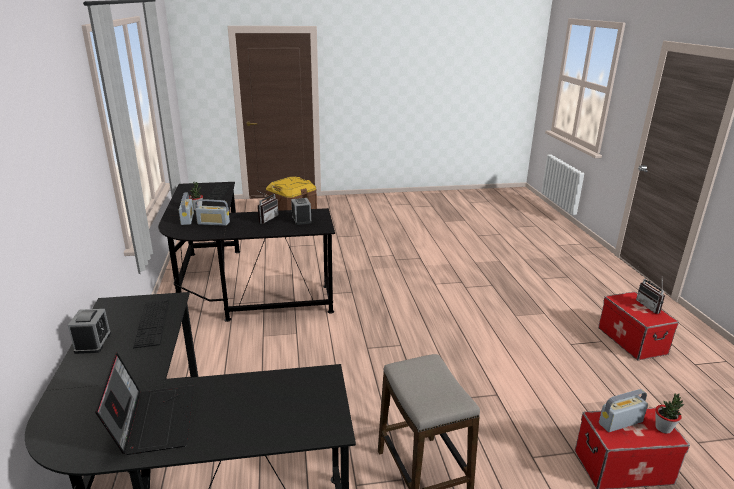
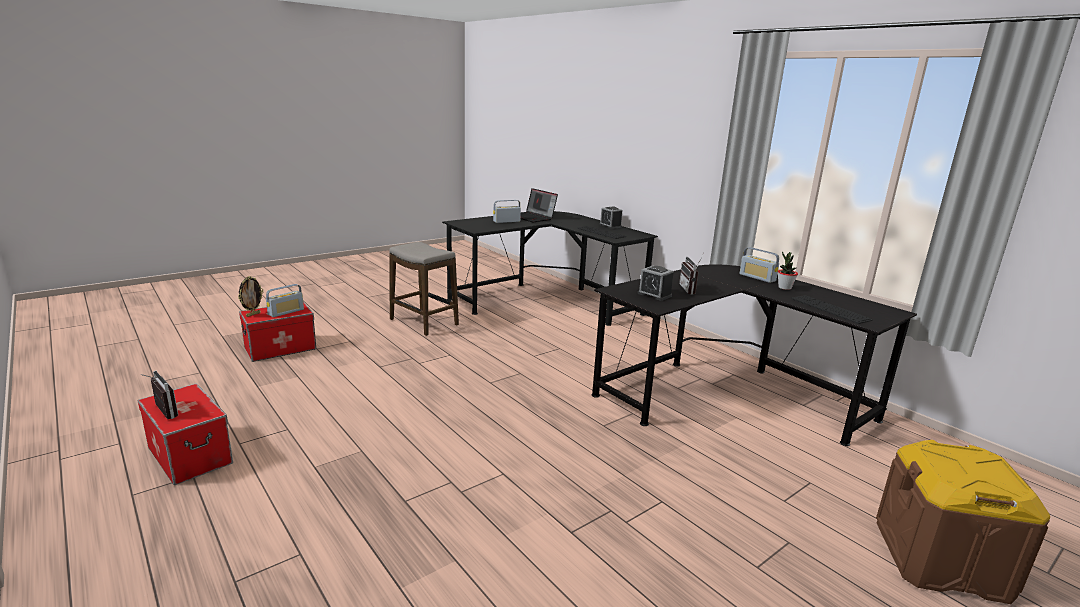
camera: 150 degrees right, 5 degrees down
radio [195,199,230,226] -> radio moved to [493,200,521,223]
potted plant [655,393,684,434] -> picture frame [238,276,264,317]

